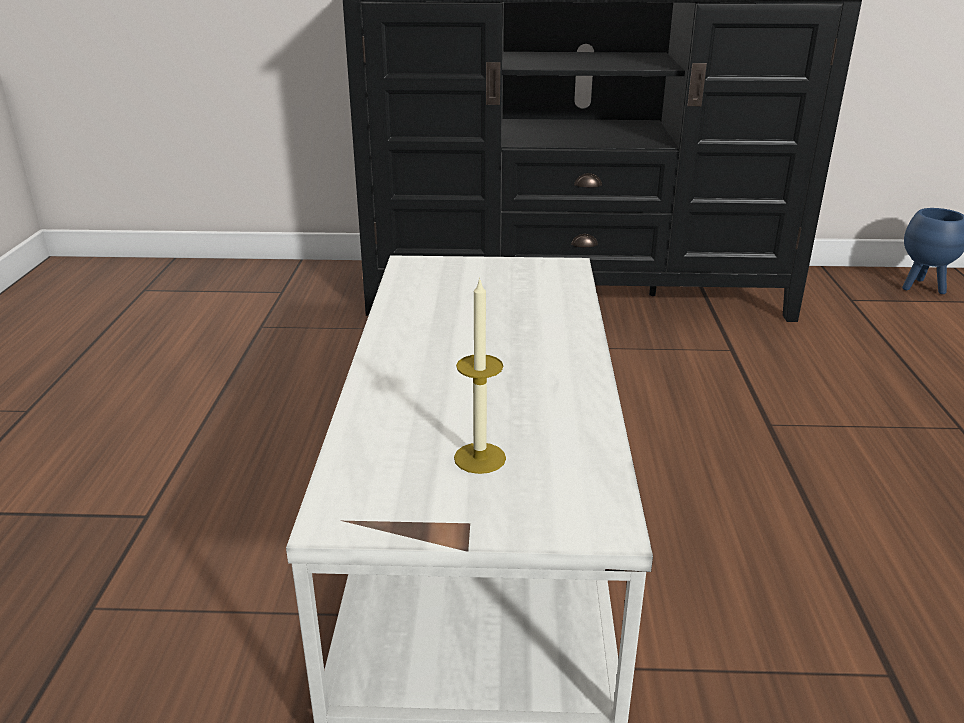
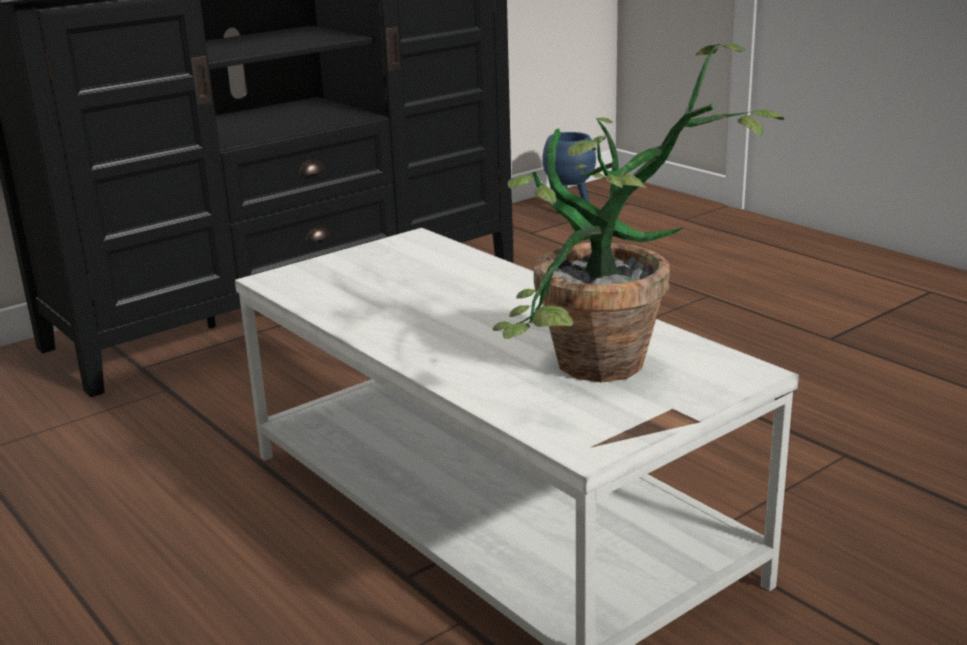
camera: 40 degrees left, 5 degrees down
candle [454,277,506,474] -> potted plant [492,44,784,383]

